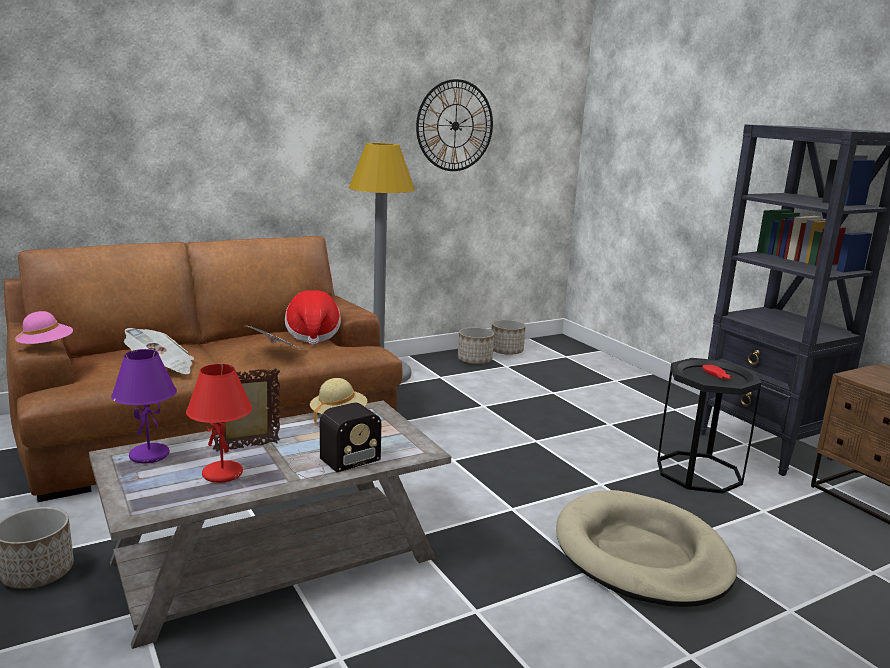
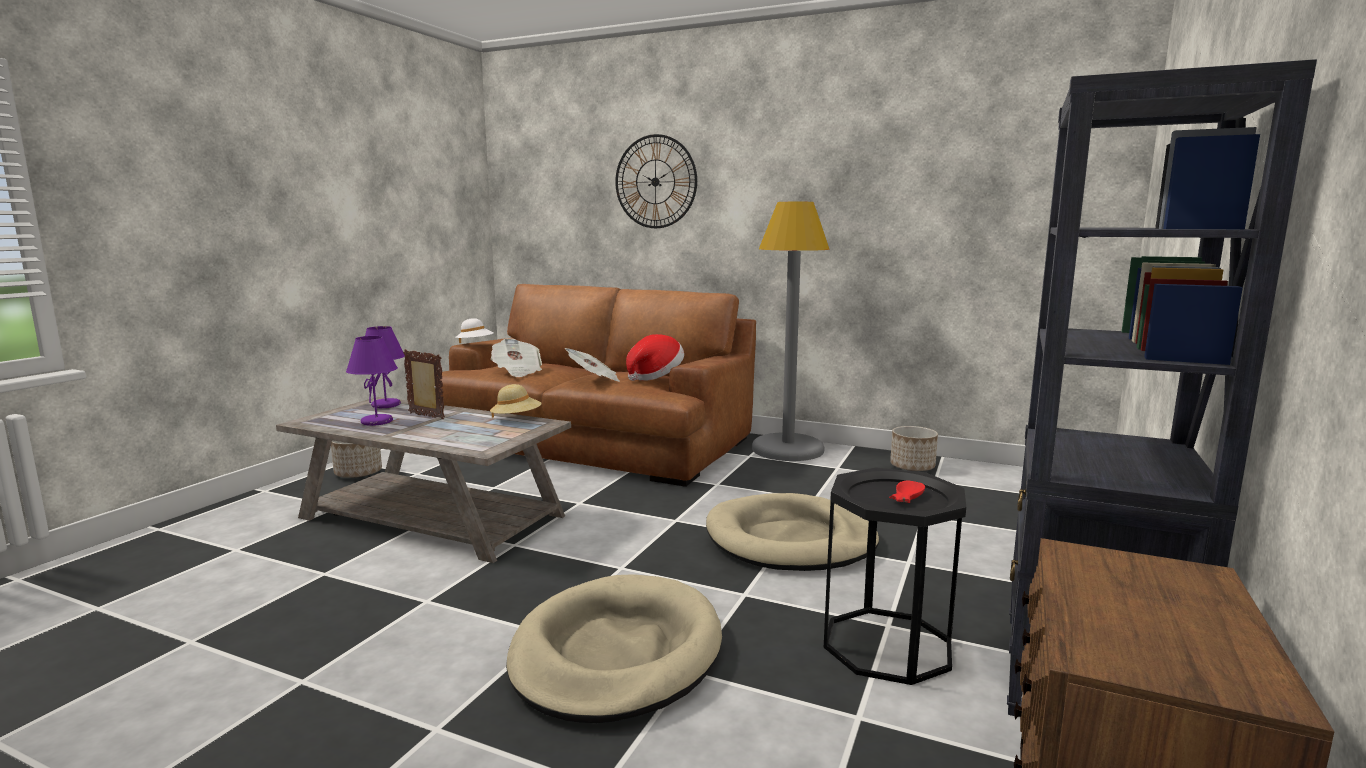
camera: 55 degrees right, 5 degrees down
pink hat [15,311,73,345] -> white hat [455,318,494,343]
red table lamp [186,364,252,483] -> purple table lamp [346,336,398,426]
radio [289,402,381,480] -> none
wall clock [416,79,493,171] -> wall clock moved to [615,134,697,228]
planter [491,319,526,355] -> none
none -> beige dog bed [706,493,879,571]

